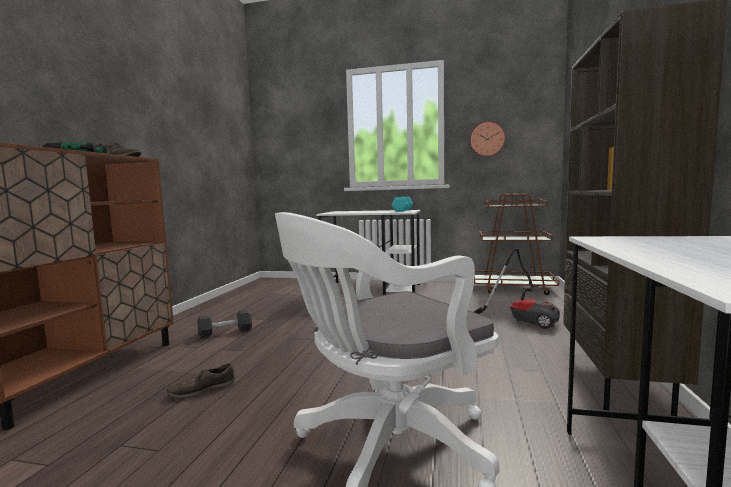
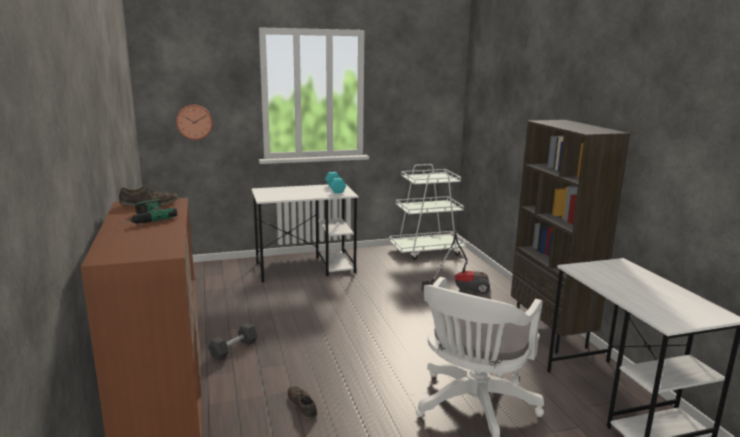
camera: 30 degrees left, 10 degrees up
brown shoe [166,363,235,398] -> brown shoe turned 120 degrees clockwise [287,386,317,419]
wall clock [471,122,505,156] -> wall clock moved to [176,105,213,140]
brown cart [474,193,559,295] -> white cart [389,164,467,260]

